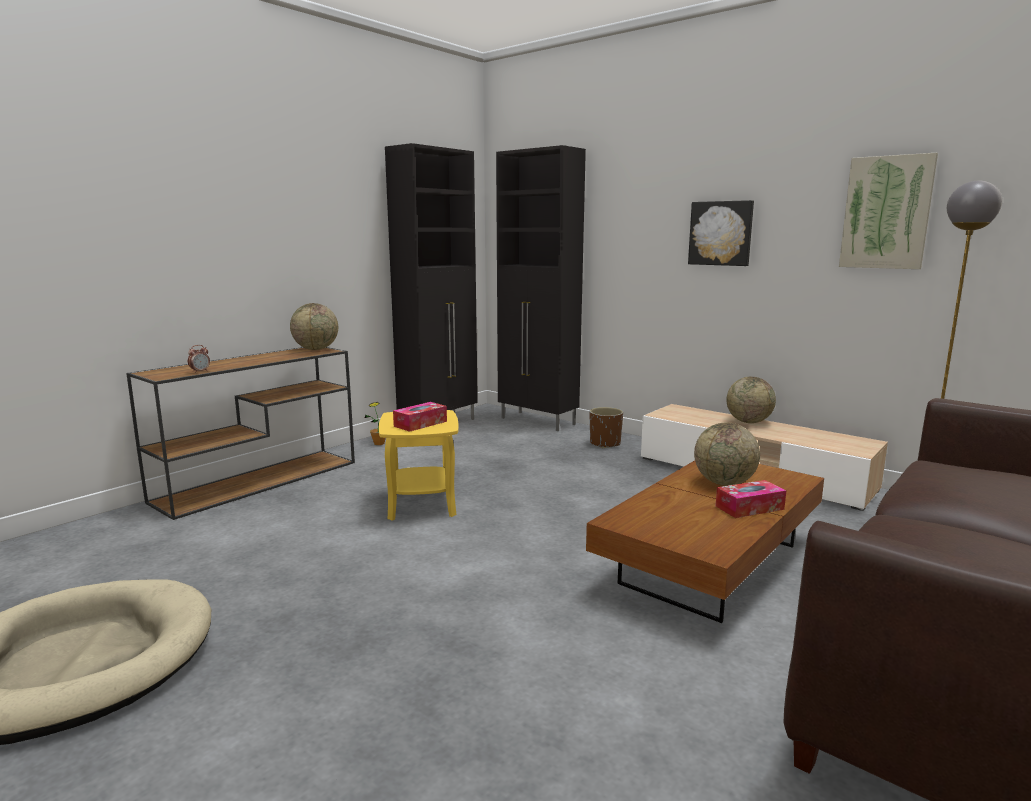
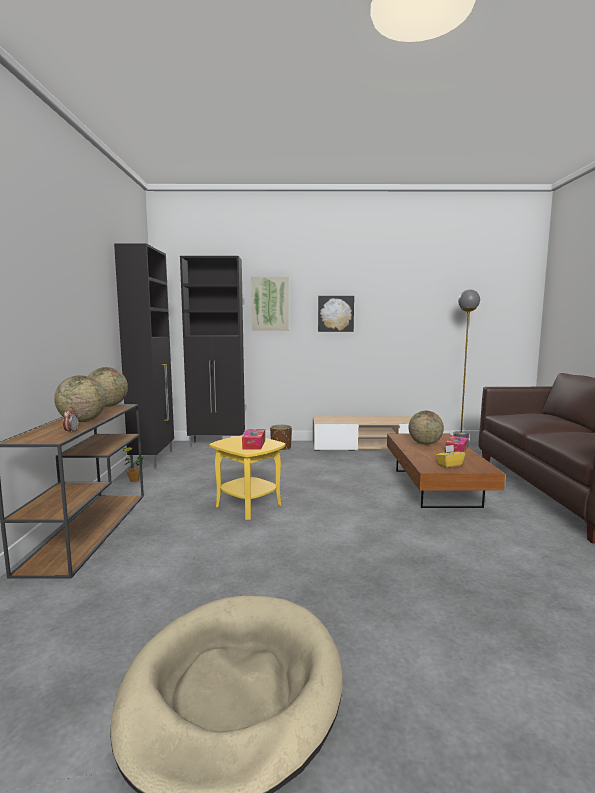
camera: 40 degrees left, 5 degrees down
globe [726,377,776,423] -> globe moved to [54,375,106,422]
picture [839,153,938,269] -> picture moved to [252,277,289,331]
none -> yellow tissue box [435,445,465,468]

